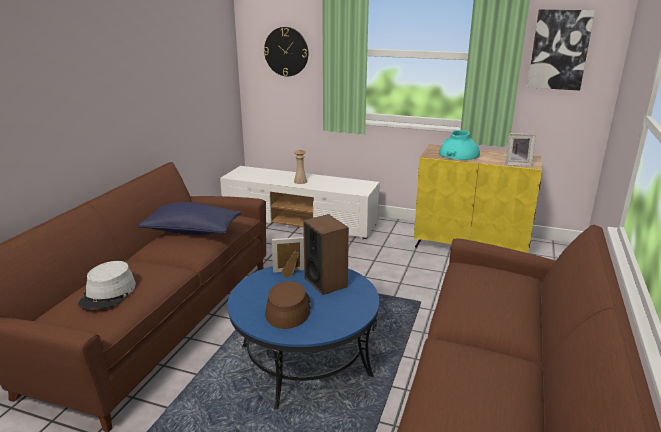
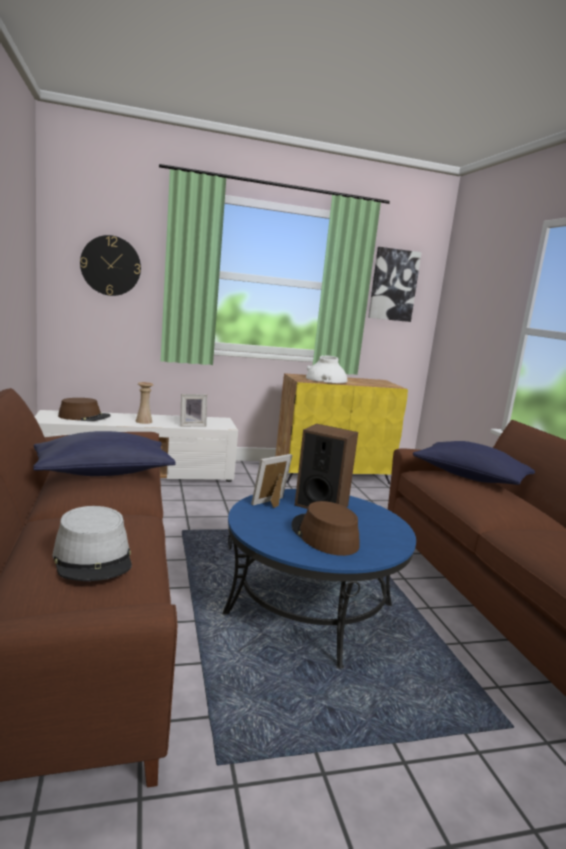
camera: 35 degrees left, 10 degrees down
turquoise vase [439,130,480,160] -> white vase [306,356,347,383]
picture frame [505,133,536,166] -> picture frame moved to [180,394,207,427]
none -> brown hat [58,398,111,421]
none -> blue pillow [413,441,535,485]

